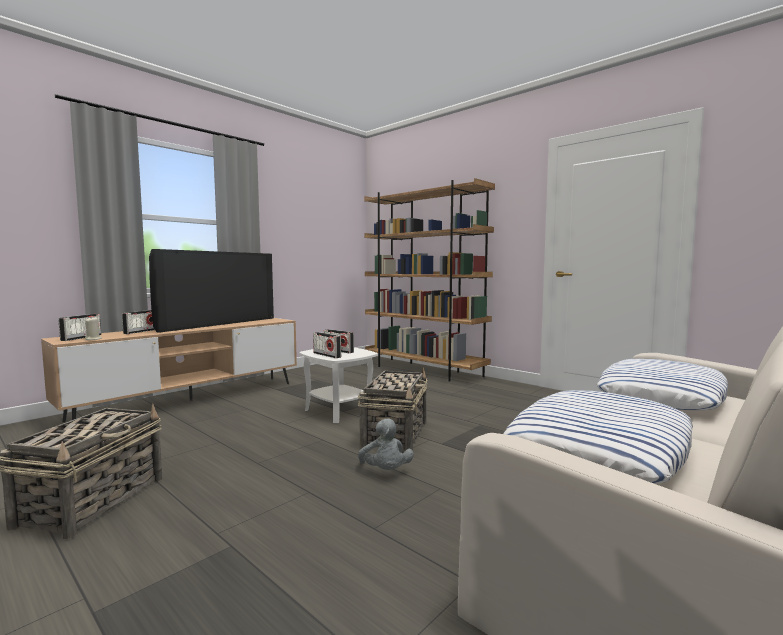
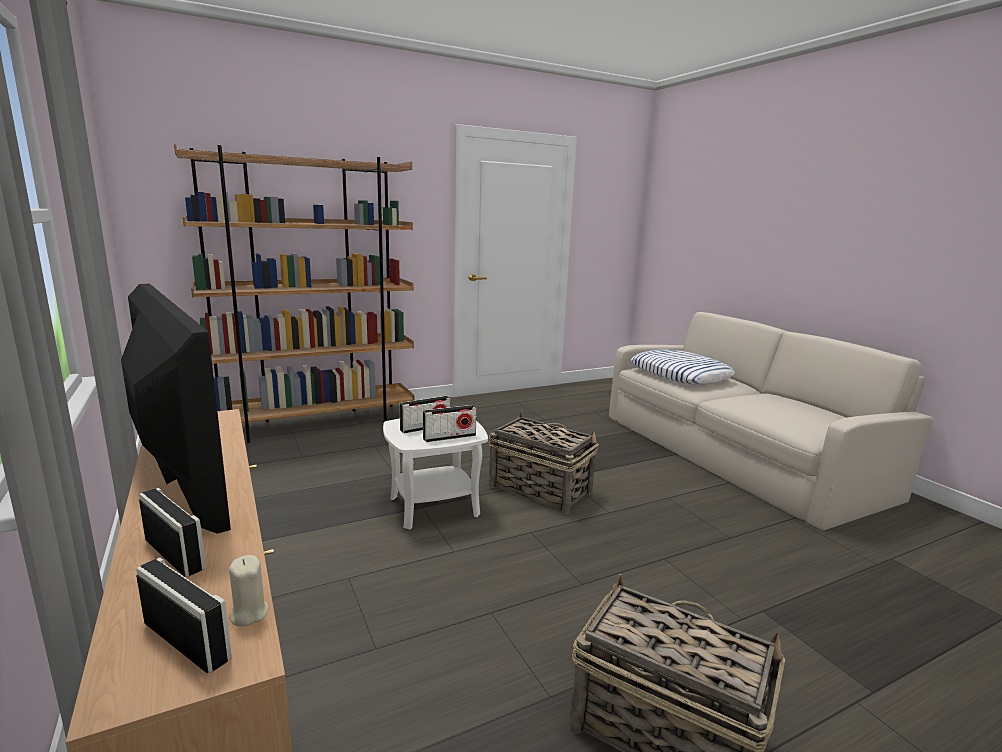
camera: 70 degrees left, 10 degrees up
grey plush toy [358,419,414,470] -> none
pillow [503,390,693,484] -> none

